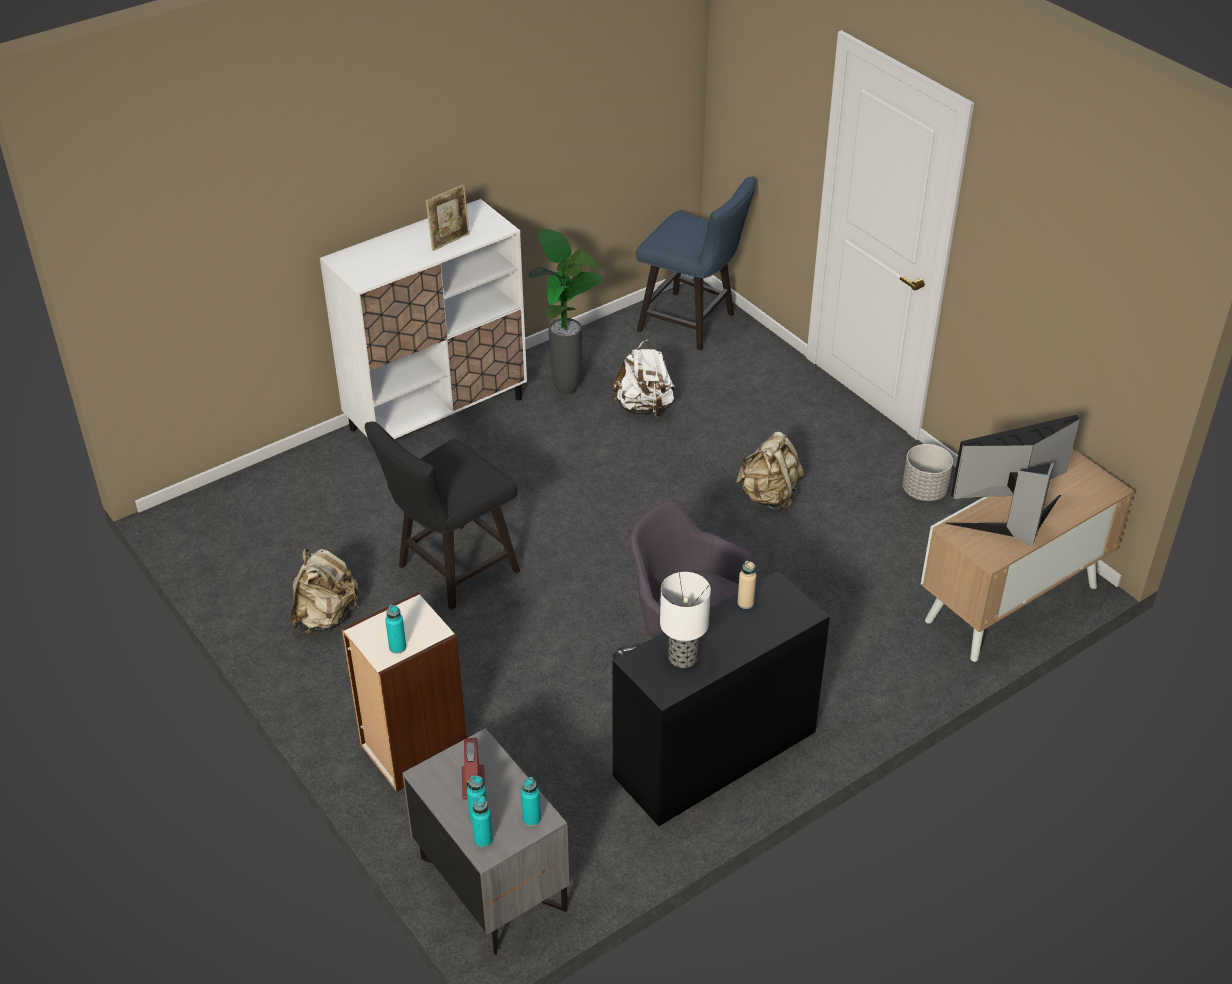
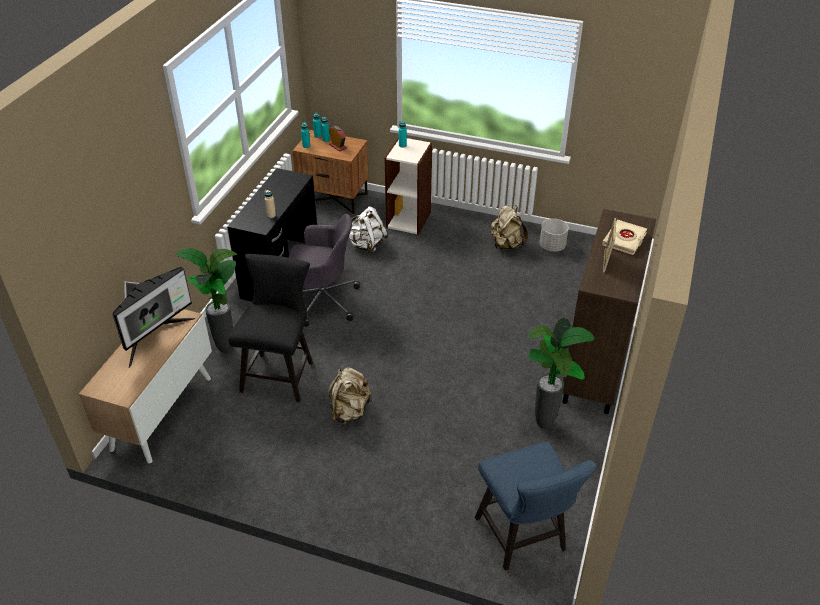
camera: 145 degrees right, 0 degrees up
white cabinet [320,199,527,439] -> brown cabinet [563,209,656,414]
black chair [364,421,520,610] -> black chair moved to [228,254,313,402]
grey nightstand [402,728,569,955] -> brown nightstand [293,130,369,214]
white backpack [611,340,675,417] -> white backpack moved to [349,206,388,254]
blue chair [636,177,756,350] -> blue chair turned 105 degrees counterclockwise [475,442,597,571]
table lamp [660,572,711,668] -> none
grey planter [902,444,953,501] -> grey planter moved to [539,219,569,252]
none -> potted plant [176,248,237,353]
none -> beige book [602,220,647,255]

